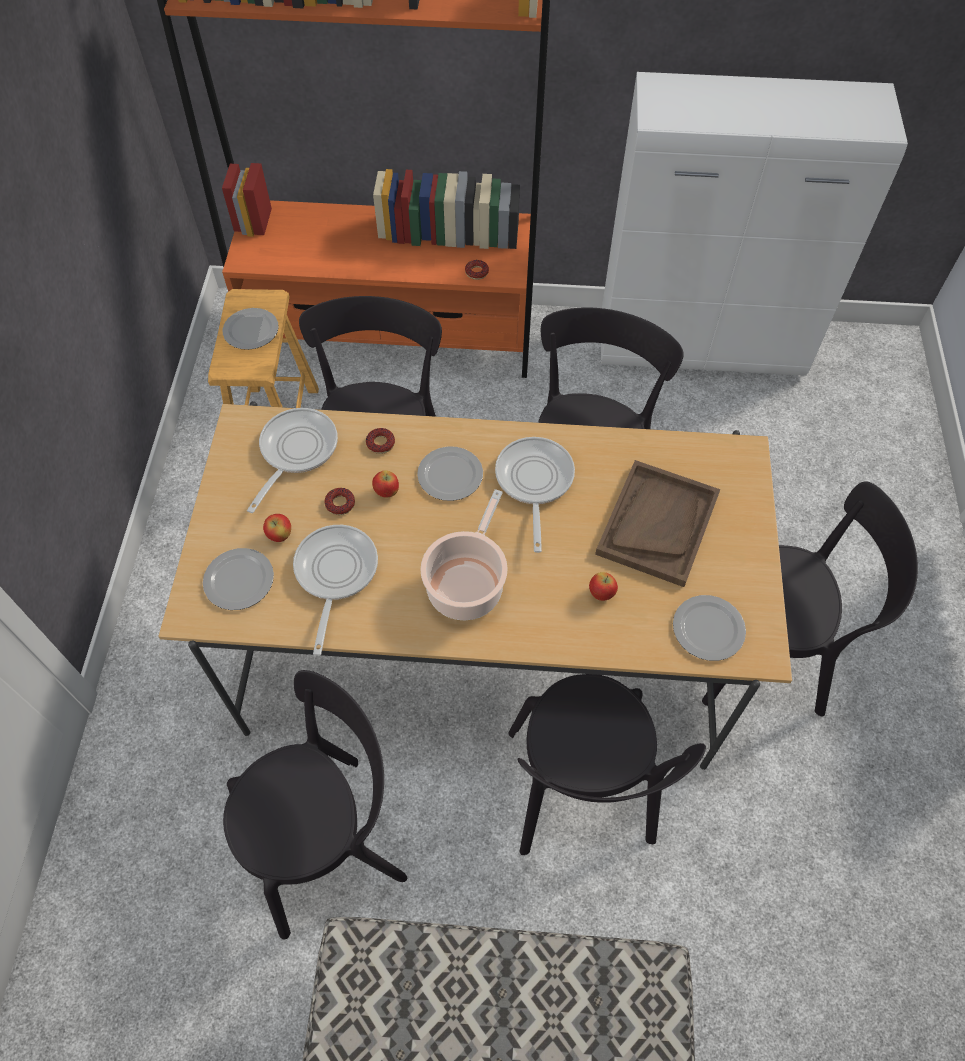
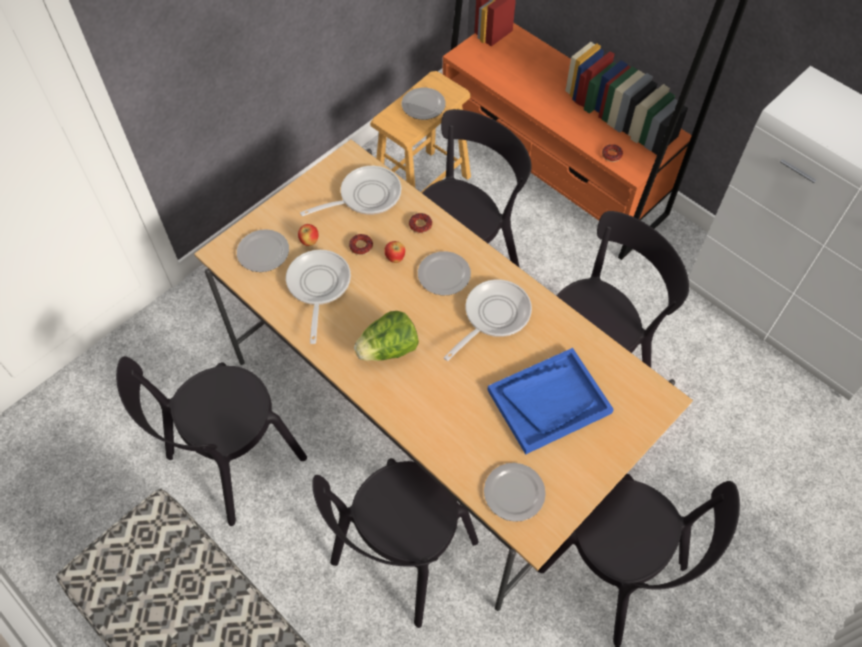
camera: 40 degrees right, 0 degrees up
black chair [223,670,407,940] -> black chair turned 120 degrees clockwise [116,356,307,526]
frying pan [293,525,378,656] -> frying pan turned 45 degrees counterclockwise [286,250,351,344]
cooking pot [420,489,508,620] -> lettuce [354,311,419,361]
apple [589,572,618,601] -> none
brown tray [595,460,721,587] -> blue tray [487,348,614,455]

